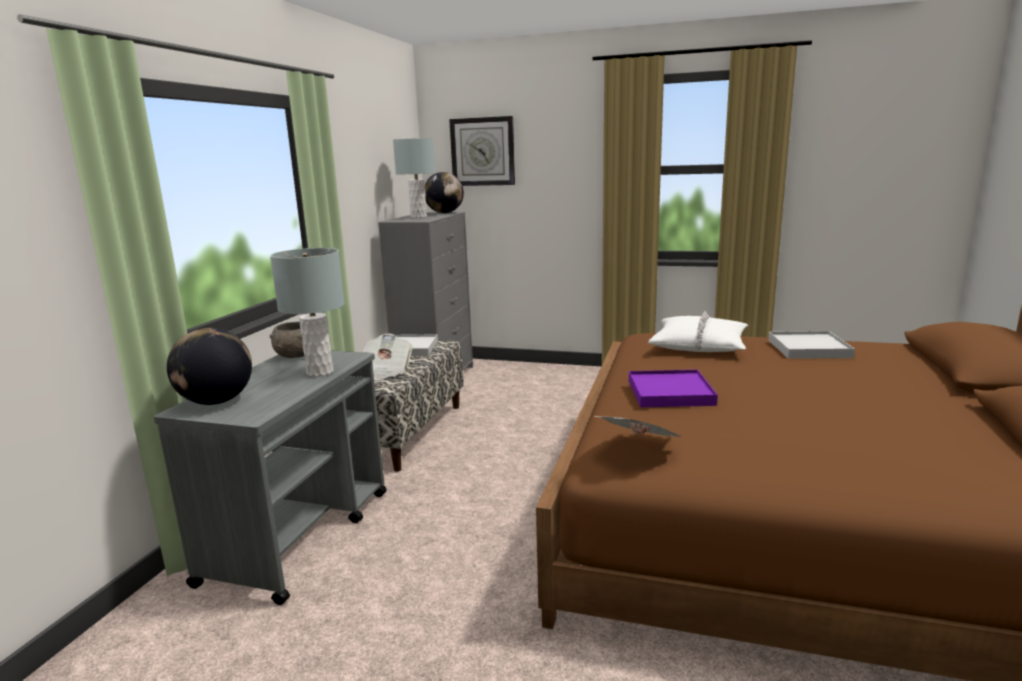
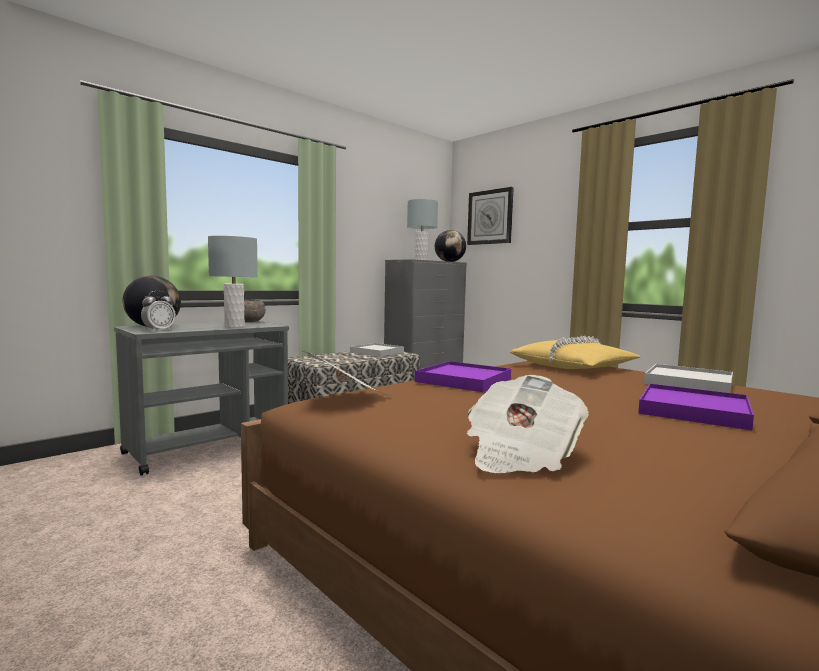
camera: 30 degrees right, 10 degrees down
newspaper [363,334,413,380] -> newspaper moved to [467,375,589,473]
white pillow [648,311,748,352] -> yellow pillow [510,336,641,369]
none -> alarm clock [141,291,176,332]
none -> purple tray [638,384,754,430]

